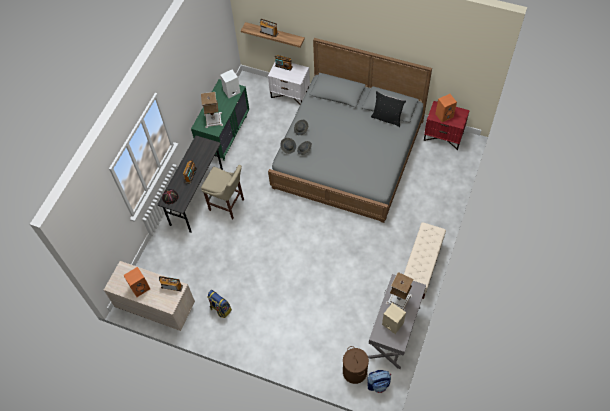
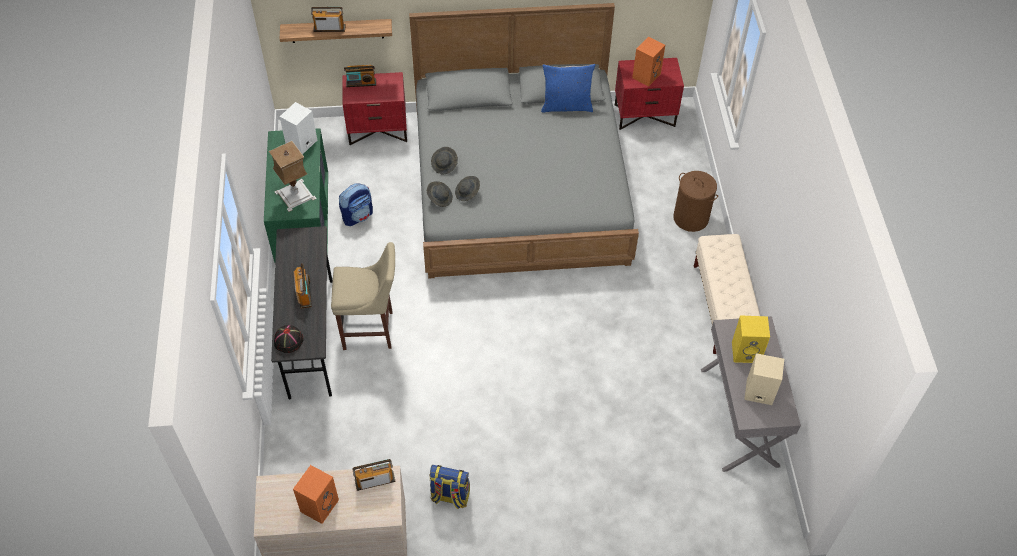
camera: 30 degrees left, 5 degrees down
white nightstand [268,63,310,105] -> red nightstand [343,72,407,145]
brown laundry basket [343,346,369,384] -> brown laundry basket moved to [673,171,718,232]
backpack [367,370,391,393] -> backpack moved to [339,183,373,226]
black pillow [371,91,406,127] -> blue pillow [541,64,595,112]
table lamp [386,272,413,311] -> yellow speaker [732,315,770,363]

